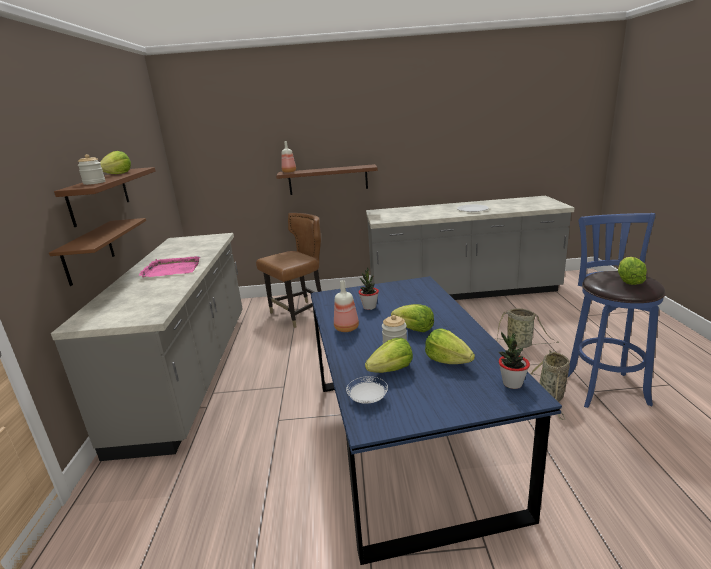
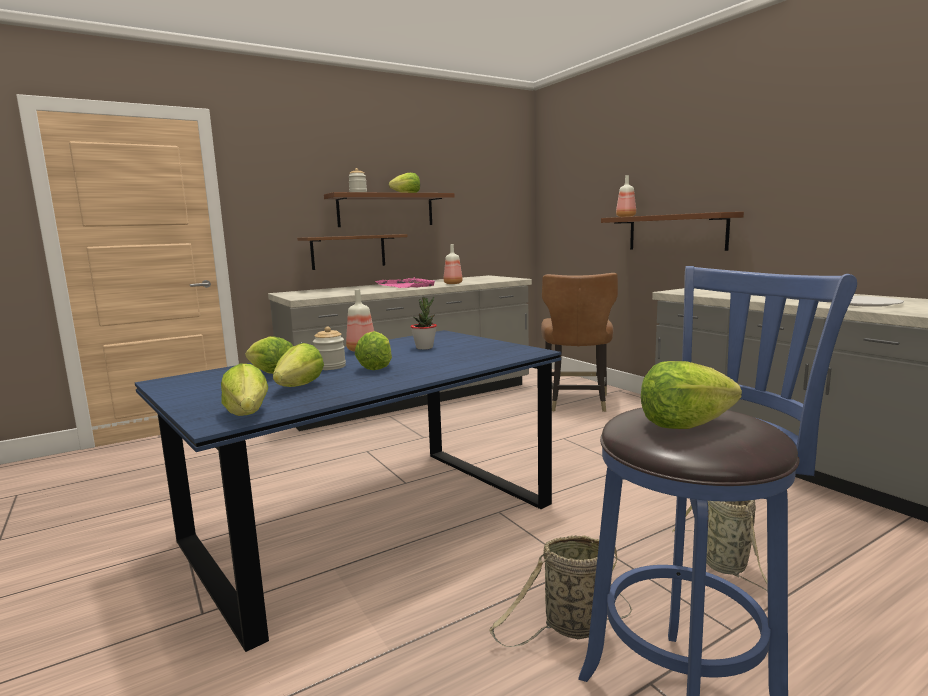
camera: 60 degrees right, 10 degrees down
brown chair [256,213,321,328] -> brown chair turned 75 degrees clockwise [541,273,618,412]
white plate [346,376,388,404] -> none
potted plant [499,332,530,389] -> lettuce [221,364,268,416]
none -> bottle [444,244,463,284]

